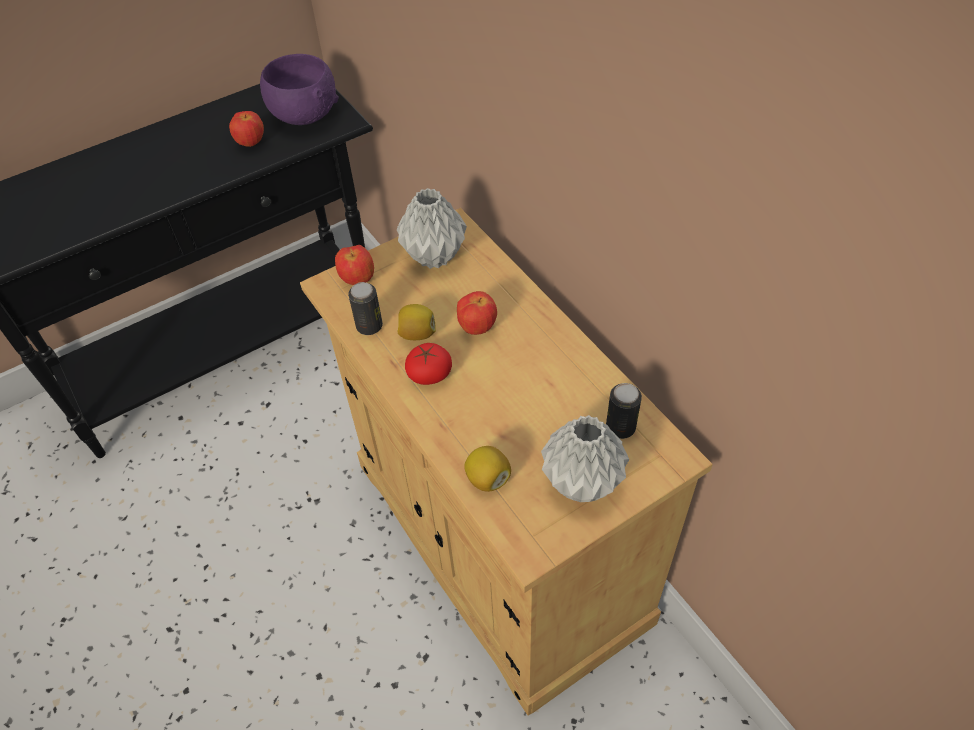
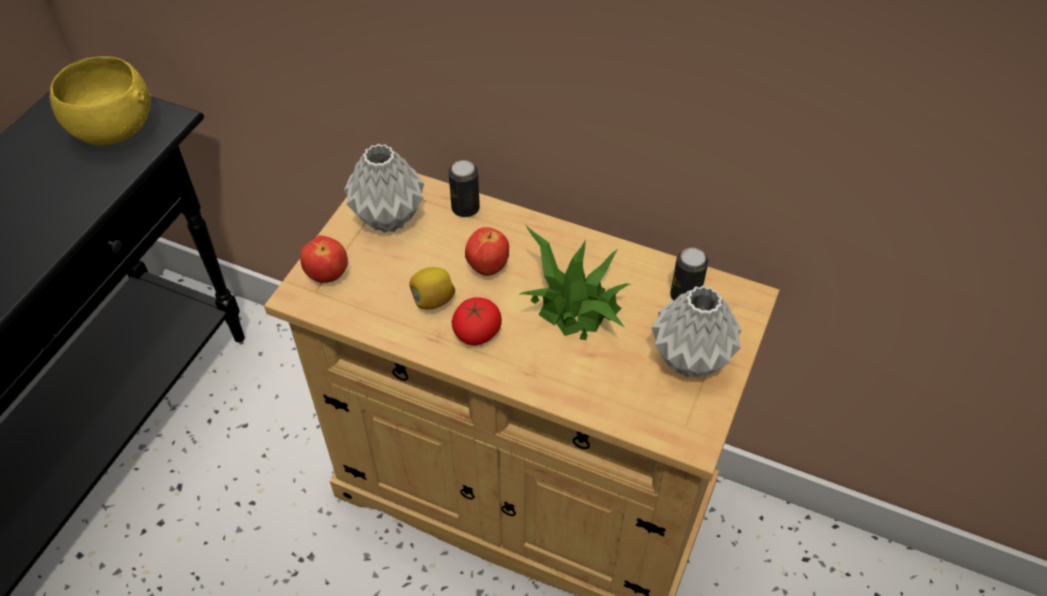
camera: 35 degrees left, 0 degrees up
apple [229,111,264,147] -> none
purple bowl [260,54,339,125] -> yellow bowl [50,56,151,145]
can [348,282,383,335] -> can moved to [449,160,480,217]
lemon [464,446,511,492] -> none
none -> potted plant [520,224,631,340]

